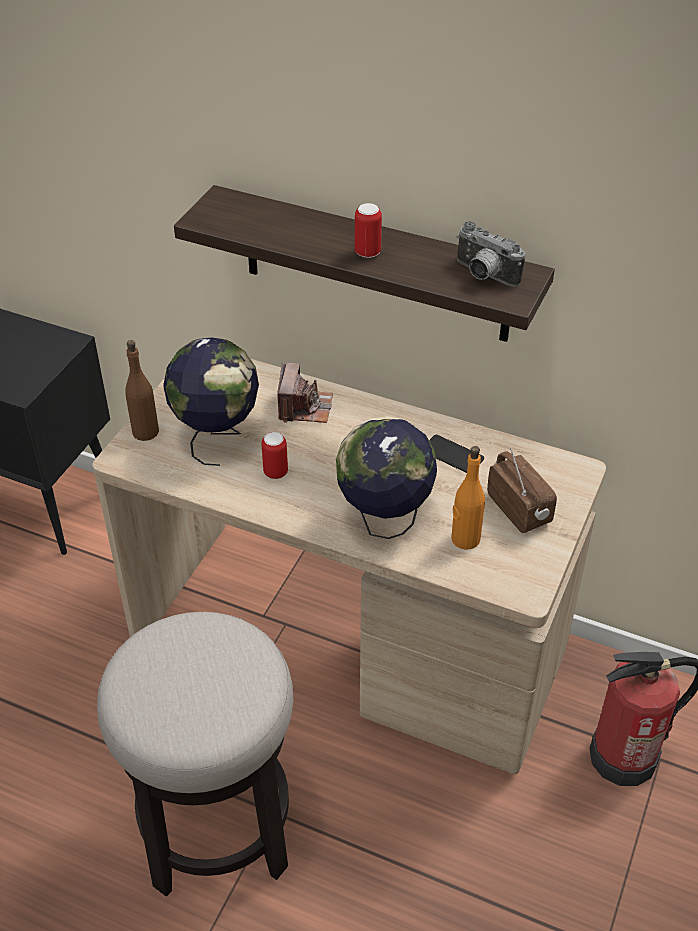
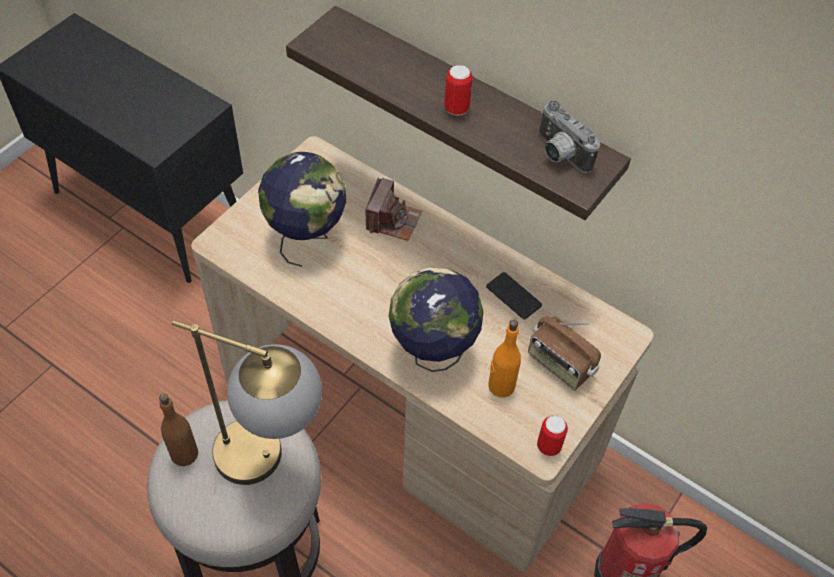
camera: 10 degrees right, 10 degrees up
brown bottle [125,340,159,441] -> brown bottle moved to [159,393,198,466]
can [261,432,288,479] -> can moved to [537,415,568,456]
radio [487,447,557,533] -> radio turned 150 degrees clockwise [528,316,601,390]
none -> table lamp [172,320,322,485]

